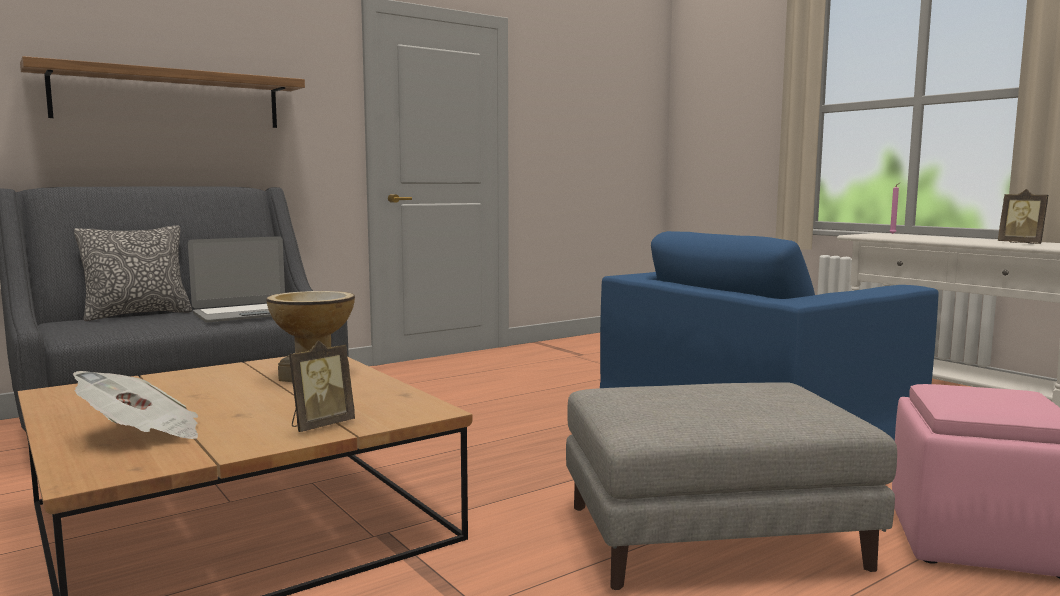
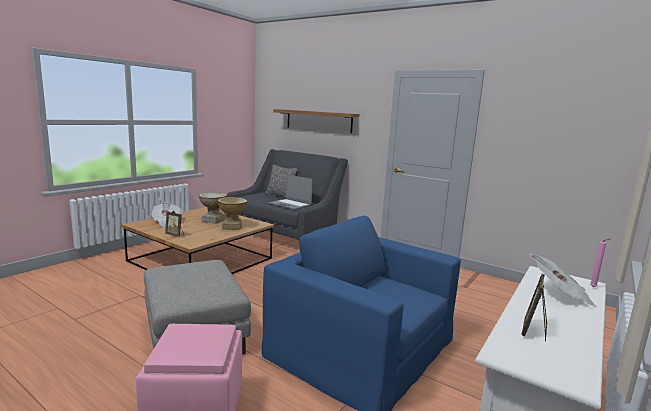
camera: 70 degrees right, 5 degrees up
none -> vase [199,192,228,224]
none -> newspaper [530,253,596,307]

